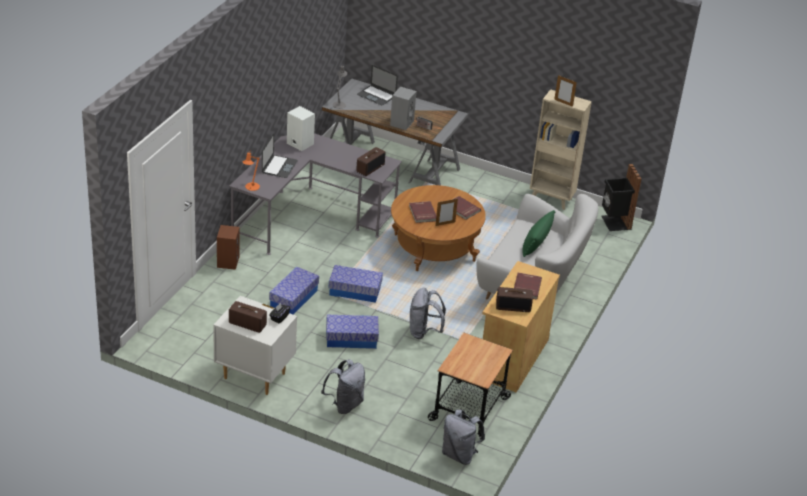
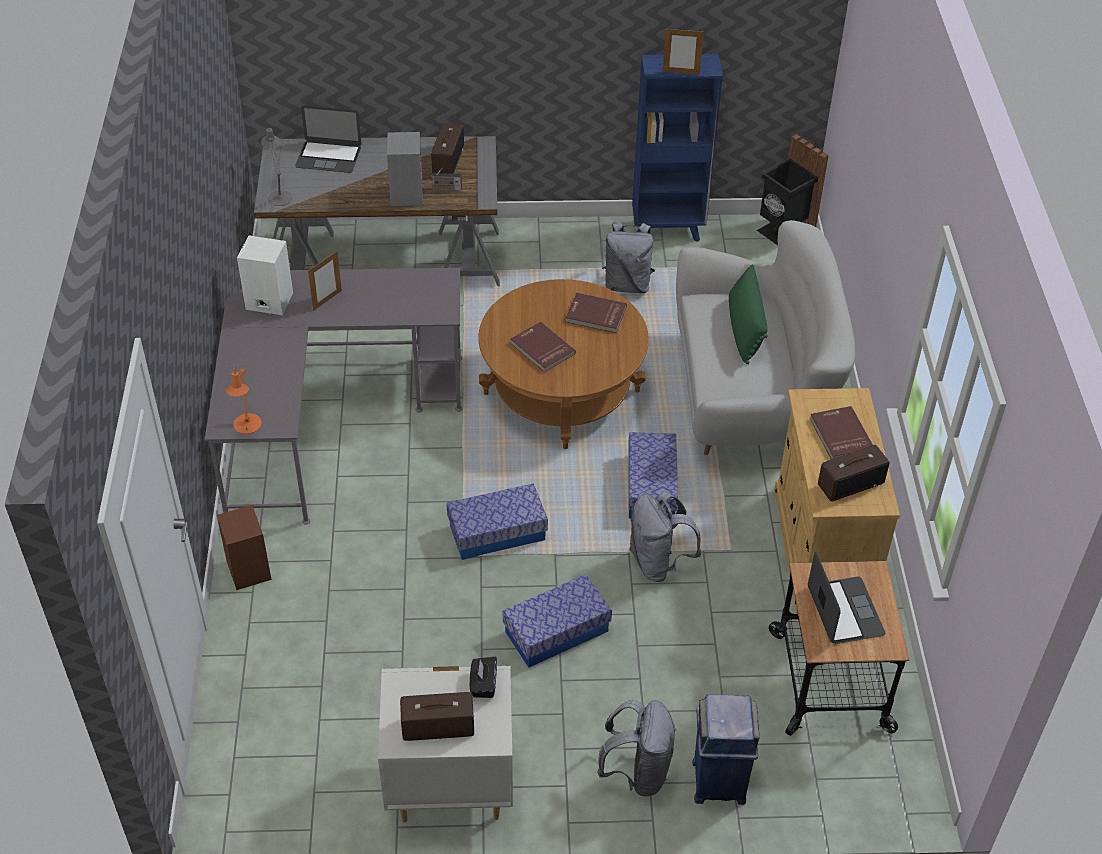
camera: 25 degrees left, 10 degrees up
laptop [262,134,298,178] -> laptop moved to [808,552,886,644]
storage box [269,267,319,315] -> storage box moved to [628,432,678,518]
radio [356,147,386,176] -> radio moved to [431,123,464,174]
picture frame [435,199,458,226] -> picture frame moved to [308,251,342,311]
grey backpack [442,409,485,465] -> grey backpack moved to [602,222,655,293]
beige bookcase [530,89,592,210] -> blue bookcase [632,54,723,242]
none -> blue trash can [692,695,760,805]

